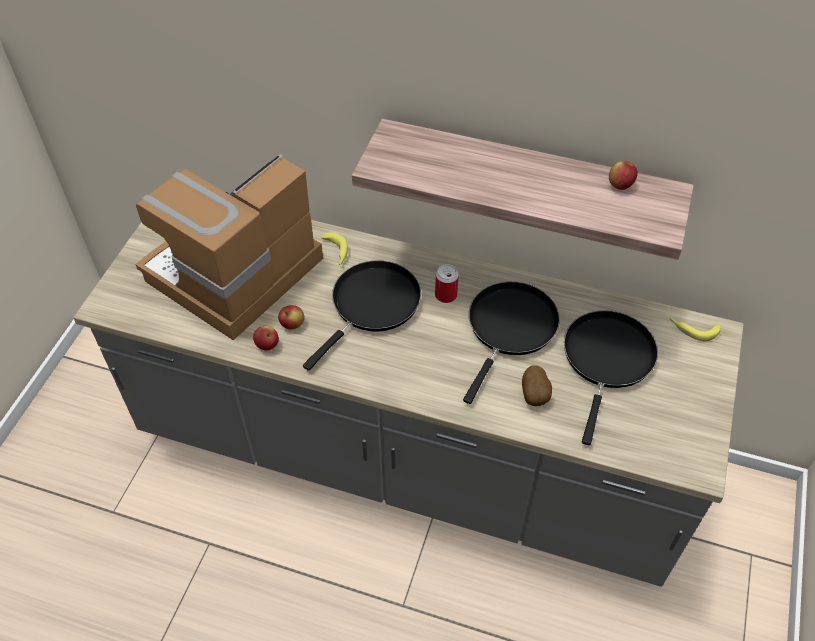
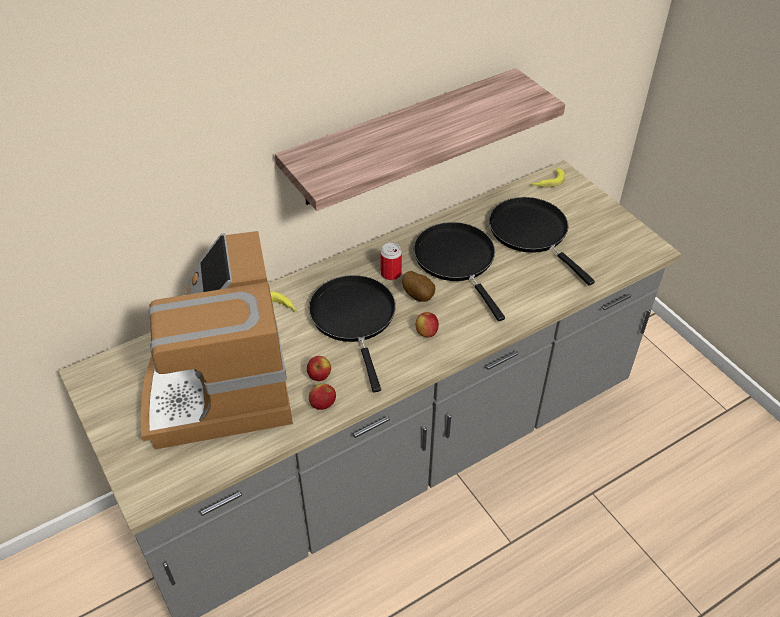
camera: 50 degrees left, 5 degrees down
potato [522,366,552,406] -> potato moved to [402,271,435,302]
apple [609,161,638,190] -> apple moved to [416,312,439,337]

